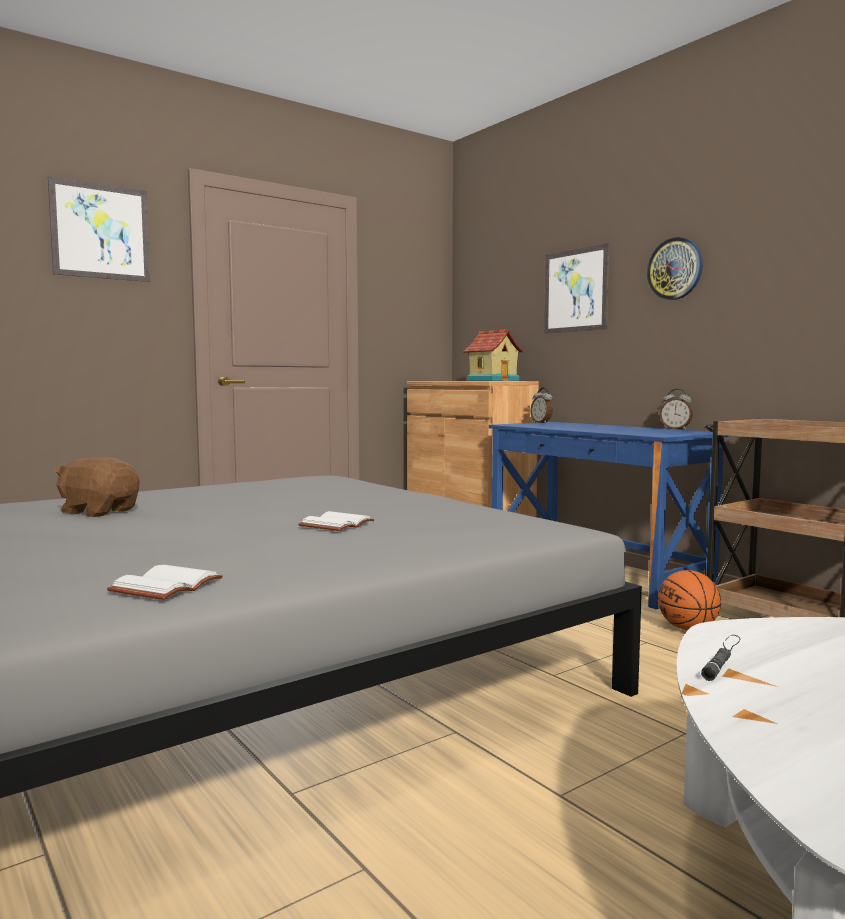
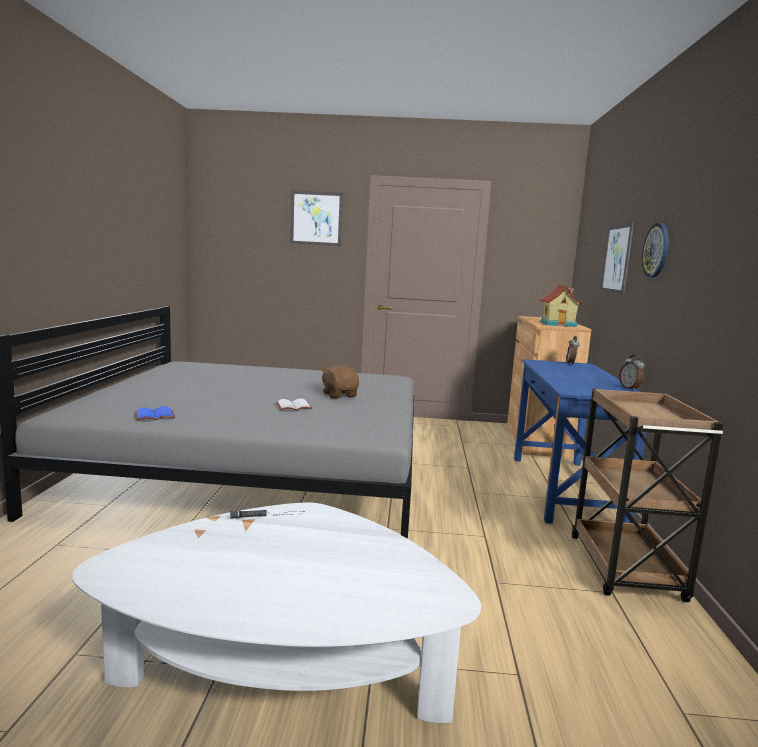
camera: 40 degrees right, 5 degrees up
brown plush toy [54,457,139,517] -> brown plush toy moved to [321,365,359,398]
white book [107,565,223,600] -> blue book [135,406,175,420]
basketball [658,570,721,630] -> none

